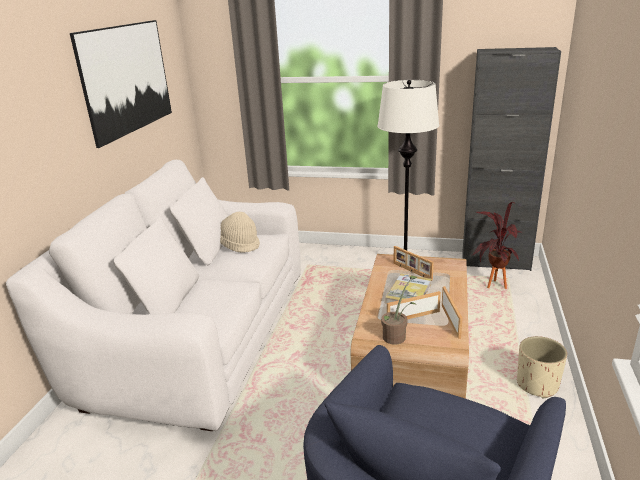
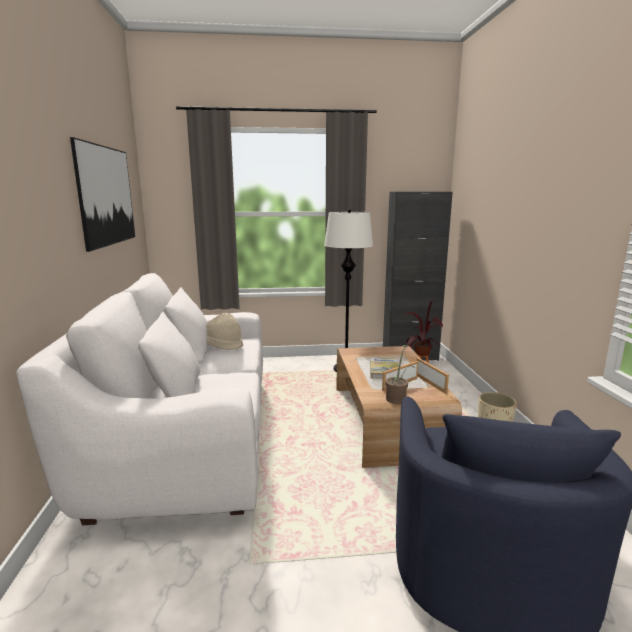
camera: 20 degrees left, 10 degrees down
picture frame [394,246,434,281] -> none

